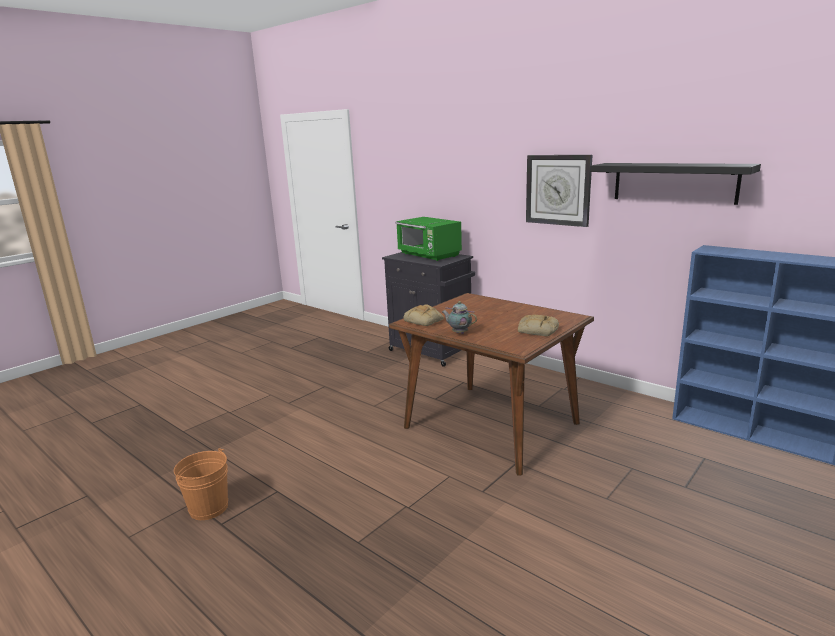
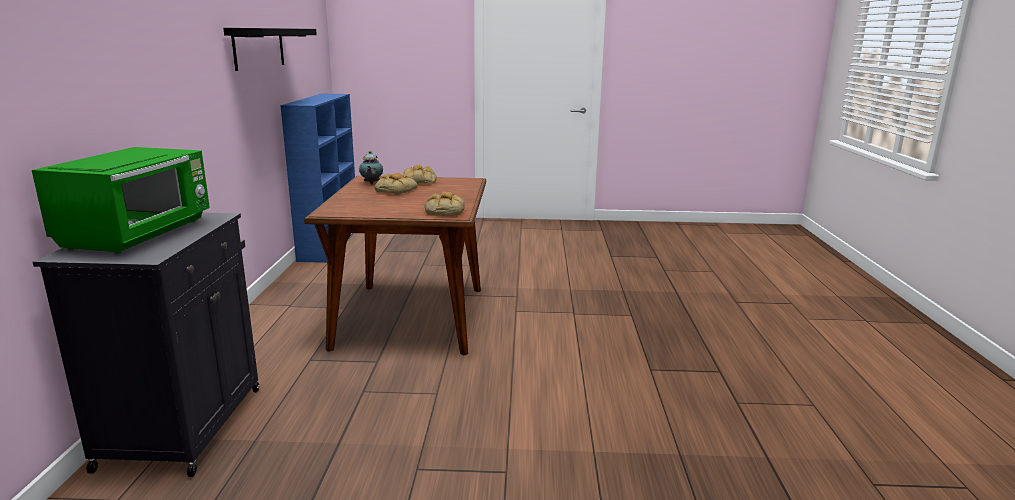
camera: 130 degrees left, 0 degrees up
orange bucket [174,448,228,520] -> none
teapot [442,301,477,334] -> teapot moved to [359,151,383,184]
wall clock [526,155,592,227] -> none
none -> bread [375,173,418,195]

